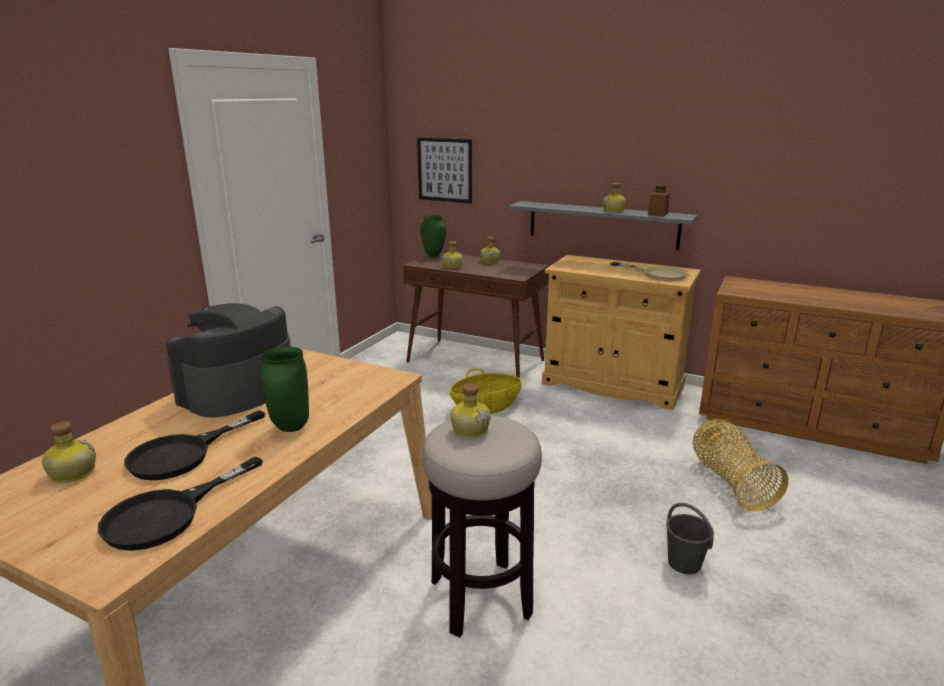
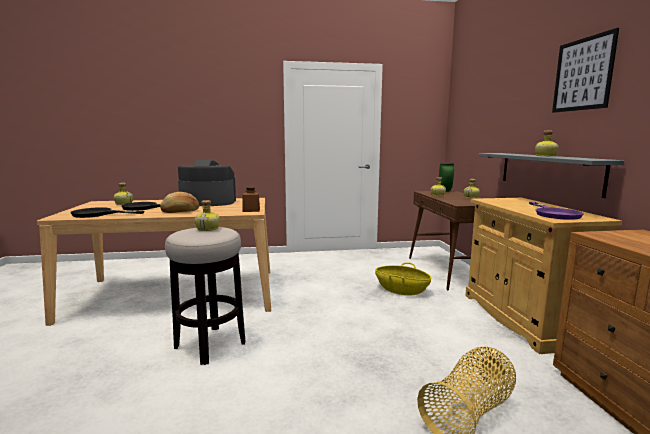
camera: 55 degrees right, 10 degrees down
green vase [261,346,309,432] -> bread [160,192,199,213]
picture [417,138,472,203] -> picture moved to [552,28,619,113]
beige frying pan [610,262,687,281] -> purple frying pan [529,202,584,220]
brown jar [648,185,670,217] -> brown jar moved to [242,187,260,212]
grey bucket [666,503,714,574] -> none

